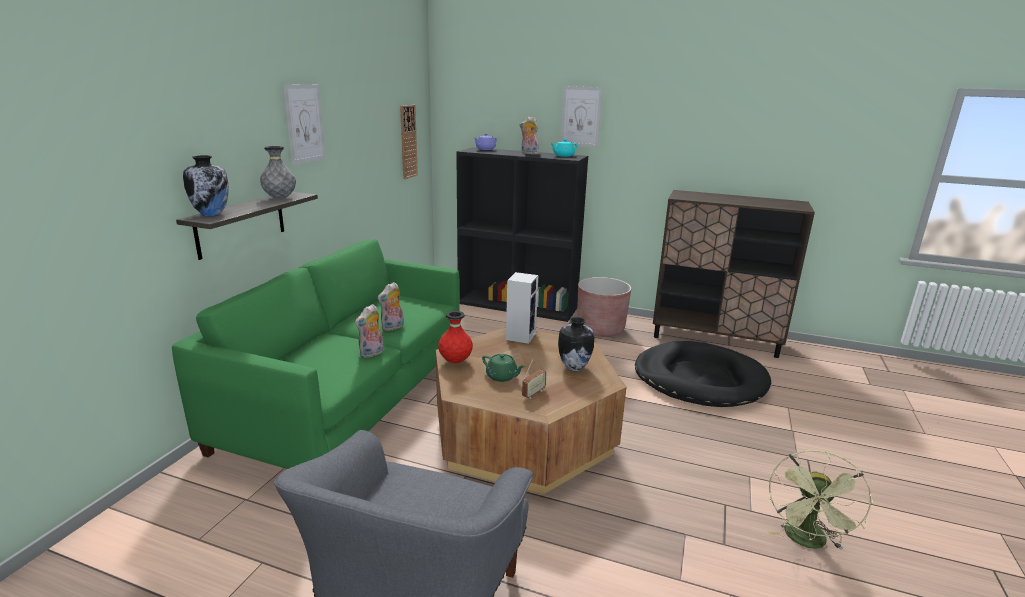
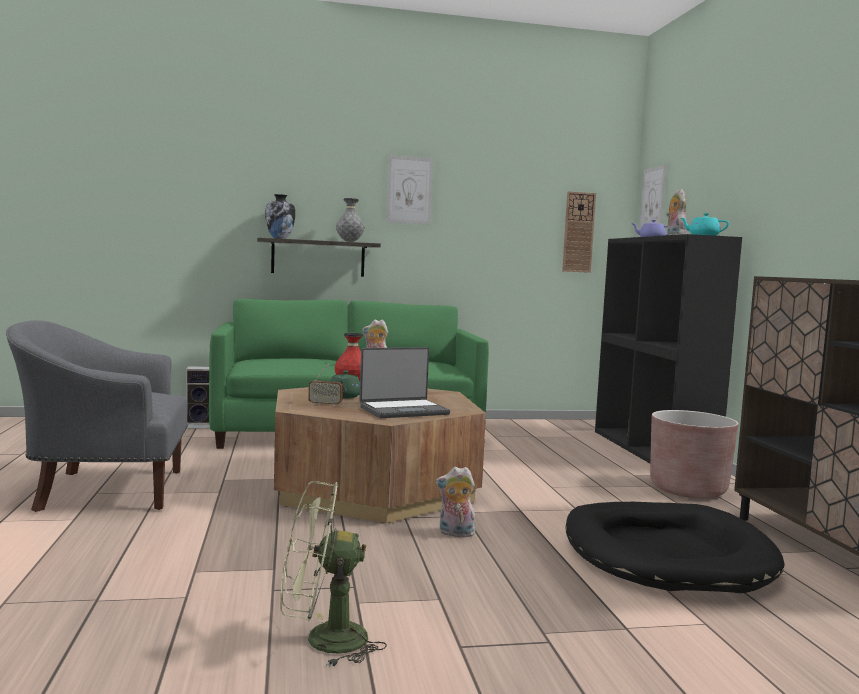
camera: 60 degrees right, 15 degrees down
plush toy [355,304,384,358] -> plush toy moved to [436,467,475,537]
speaker [506,272,538,344] -> speaker moved to [186,366,210,429]
vase [558,317,594,371] -> laptop [359,347,450,418]
picture [561,86,603,148] -> picture moved to [639,165,666,230]

